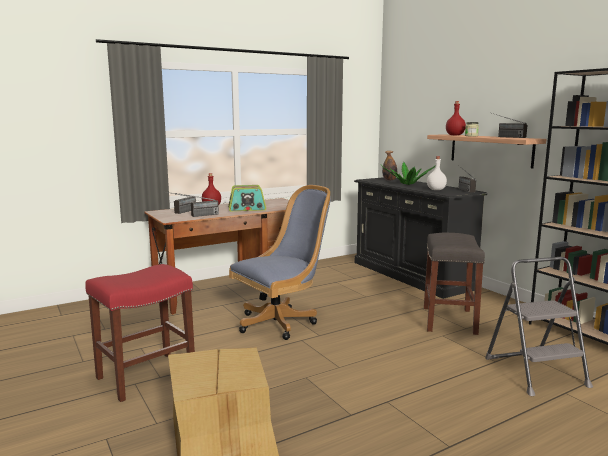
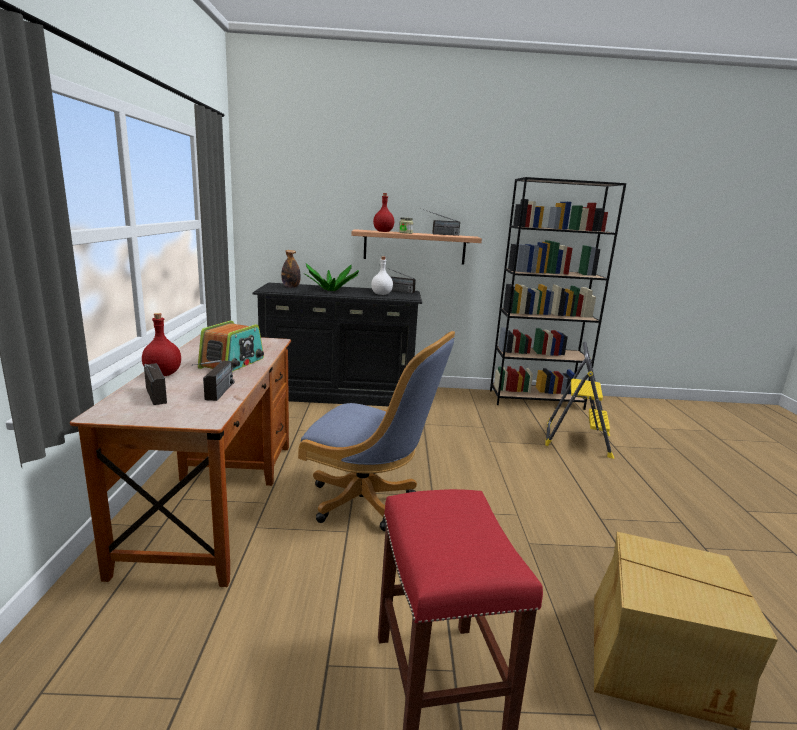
camera: 60 degrees left, 5 degrees up
blue office chair [229,185,331,340] -> blue office chair turned 120 degrees clockwise [298,331,455,532]
grey stool [424,233,485,335] -> none
grey step ladder [485,257,593,396] -> yellow step ladder [545,342,615,459]

